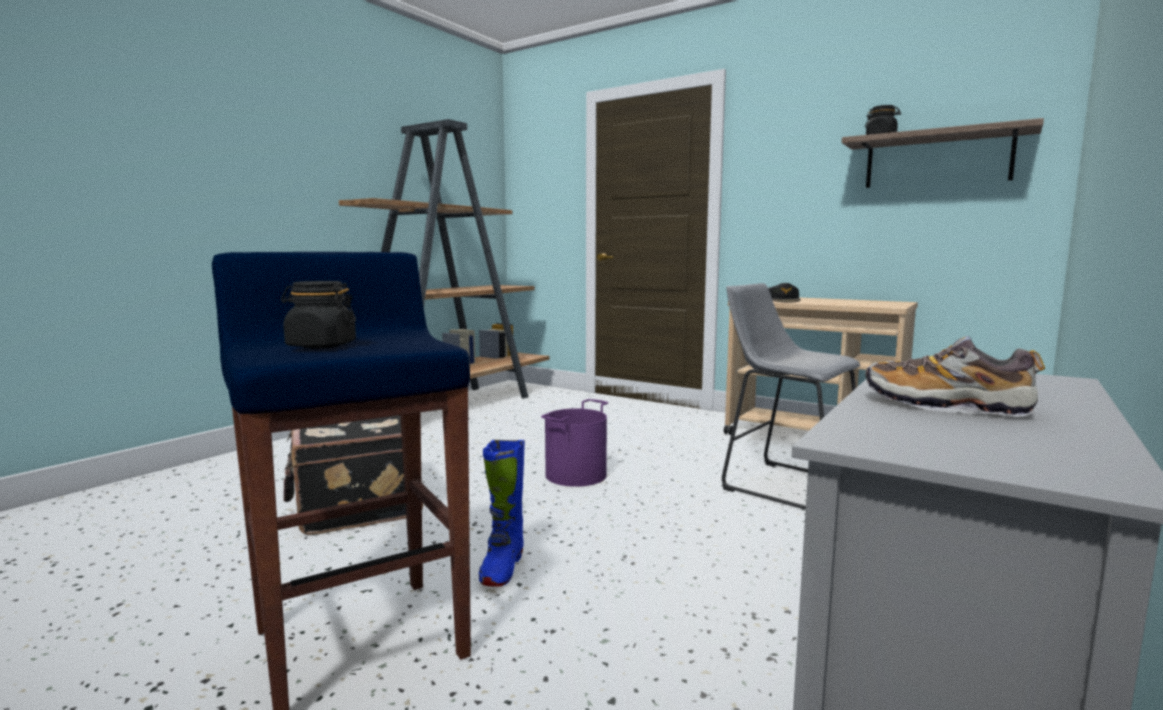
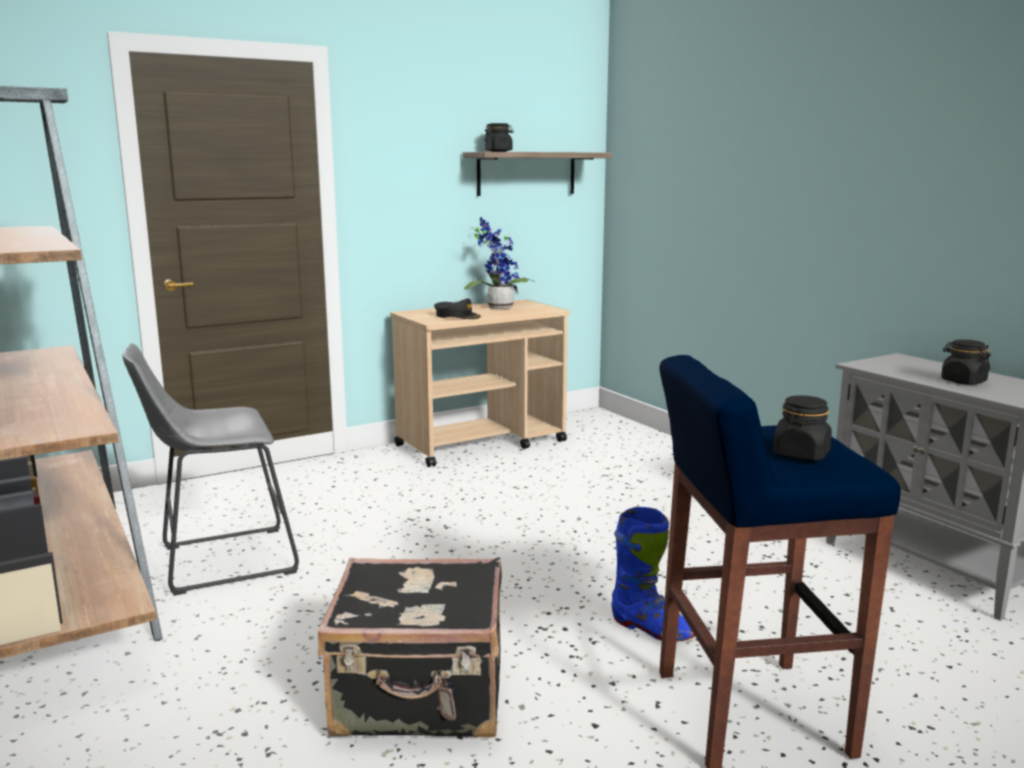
camera: 65 degrees left, 5 degrees up
purple bucket [541,399,608,487] -> none
grey stool [722,283,860,510] -> grey stool moved to [123,343,299,596]
shoe [865,336,1045,417] -> black jar [941,340,991,384]
none -> potted plant [464,217,534,309]

